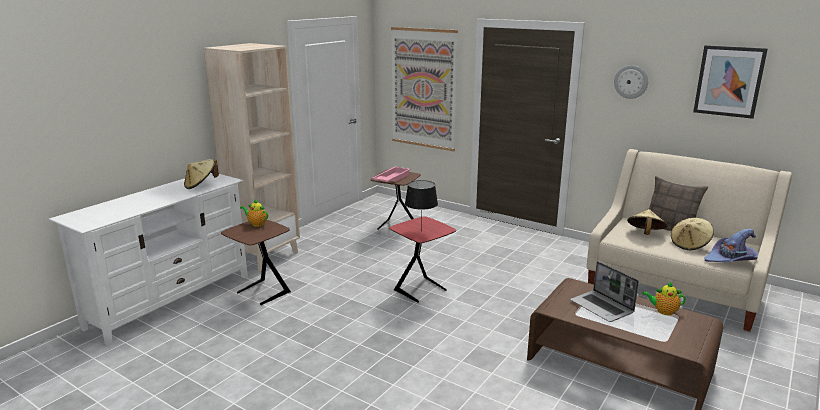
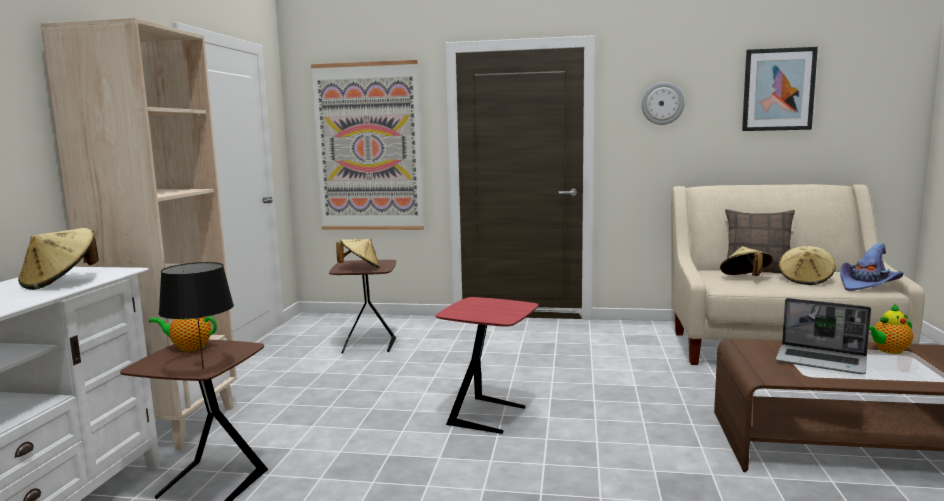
camera: 25 degrees left, 10 degrees down
pink tray [373,167,410,182] -> beige hat [336,239,380,268]
black table lamp [405,180,438,221] -> black table lamp moved to [159,262,234,369]

